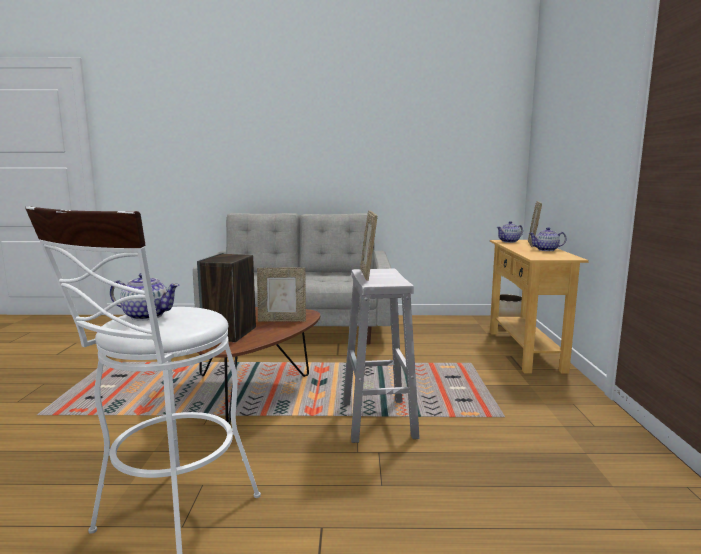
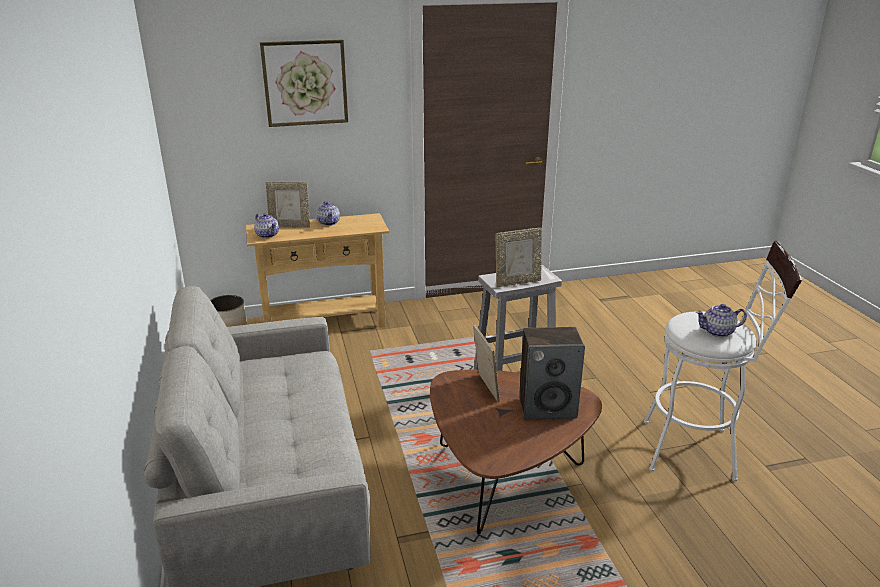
camera: 105 degrees left, 15 degrees up
teapot [110,273,179,320] -> teapot turned 90 degrees counterclockwise [696,304,747,337]
none -> picture [260,39,348,127]

